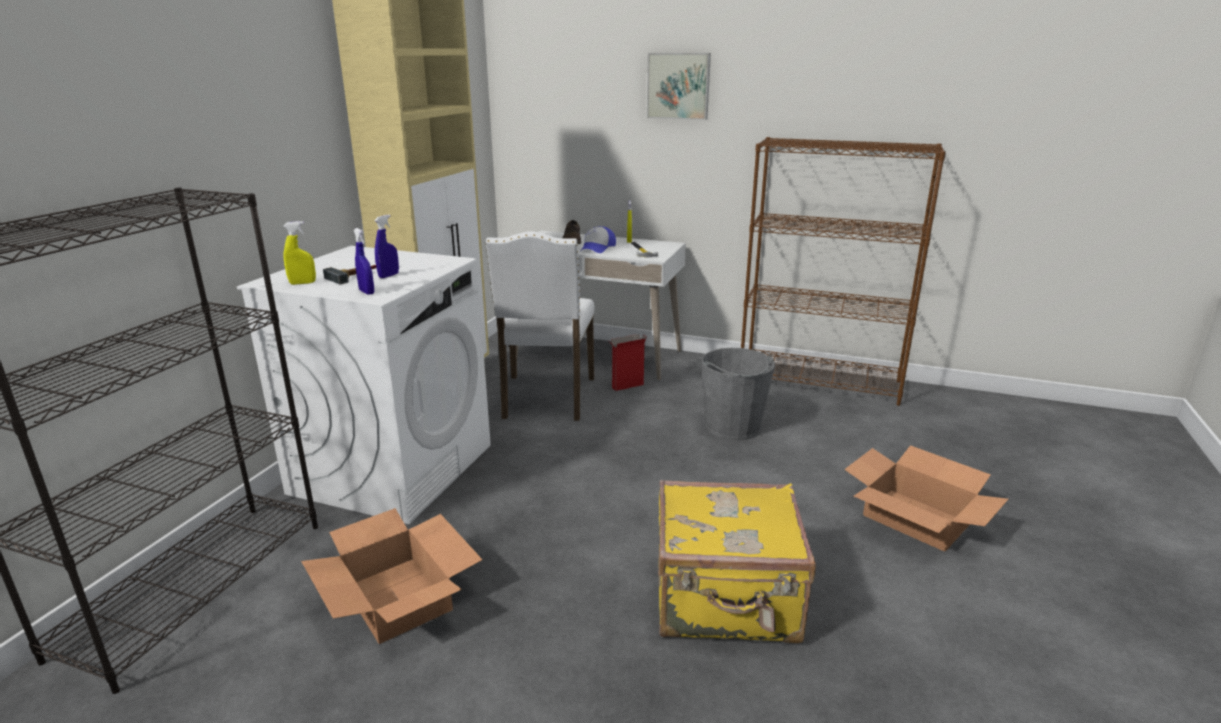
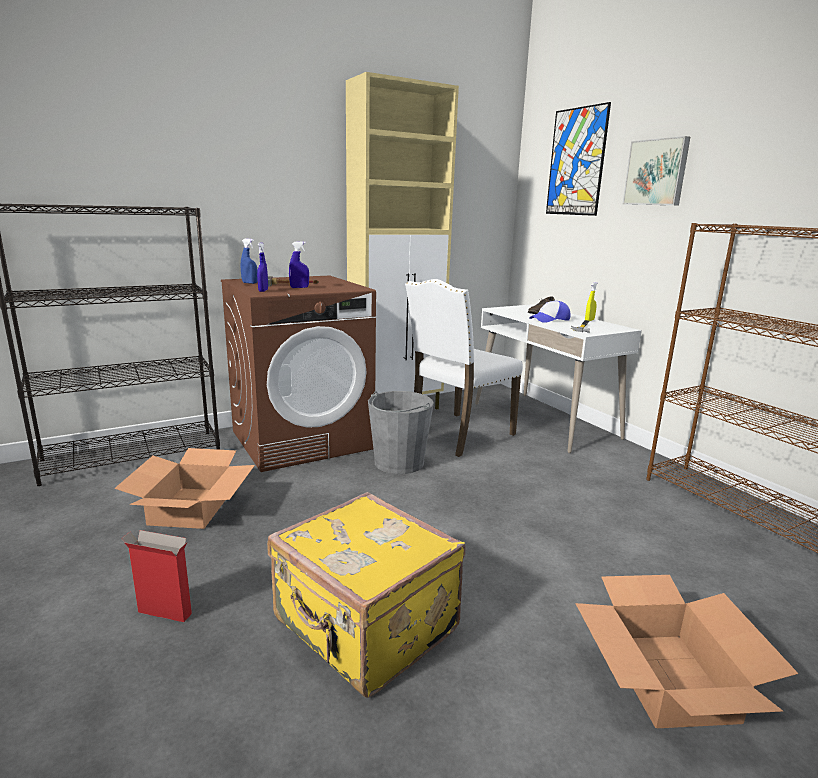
camera: 40 degrees right, 5 degrees down
white washing machine [237,246,491,524] -> brown washing machine [221,276,376,472]
yellow spray bottle [283,221,316,285] -> blue spray bottle [241,239,258,284]
cardboard box [609,334,647,391] -> cardboard box moved to [121,530,192,622]
grey bucket [702,348,775,441] -> grey bucket moved to [368,391,434,474]
none -> picture [546,102,611,216]

